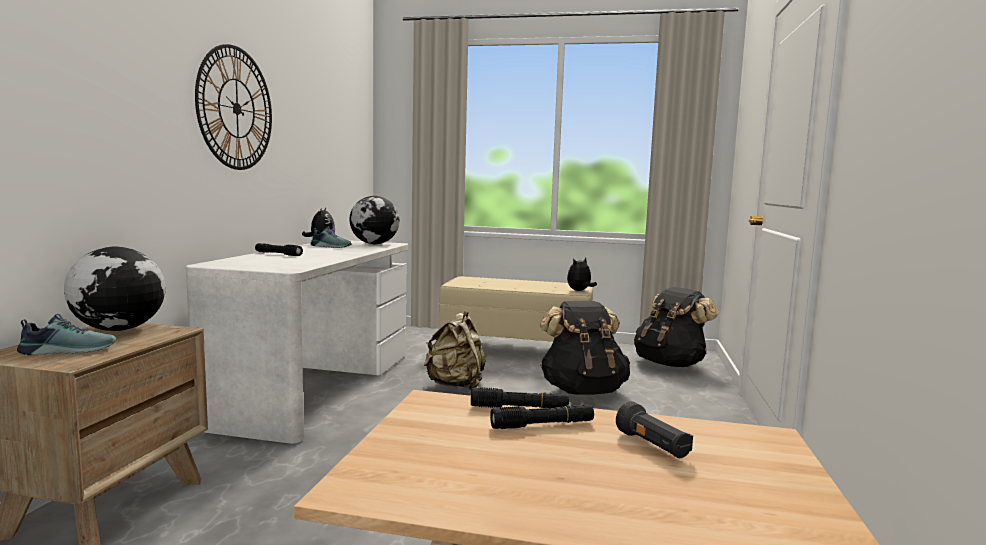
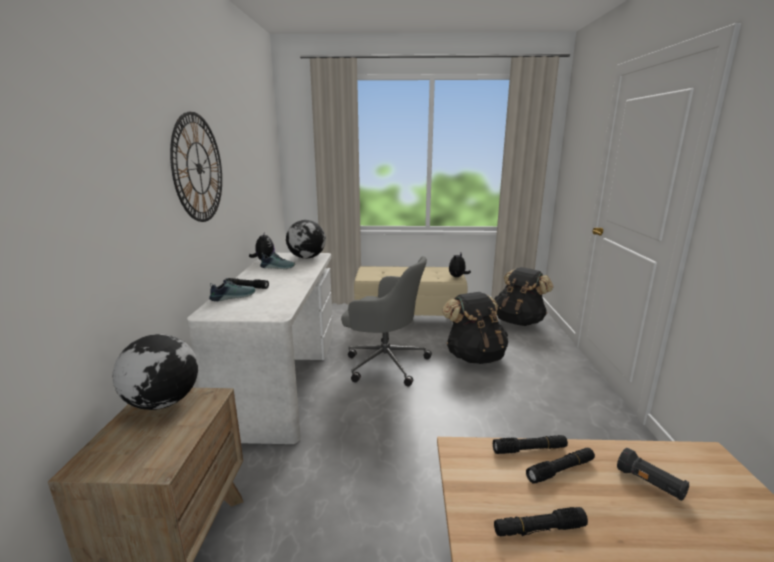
camera: 10 degrees left, 10 degrees up
shoe [17,314,116,355] -> shoe moved to [209,278,255,302]
beige backpack [424,311,486,390] -> grey office chair [341,256,432,387]
none -> black flashlight [494,507,588,536]

